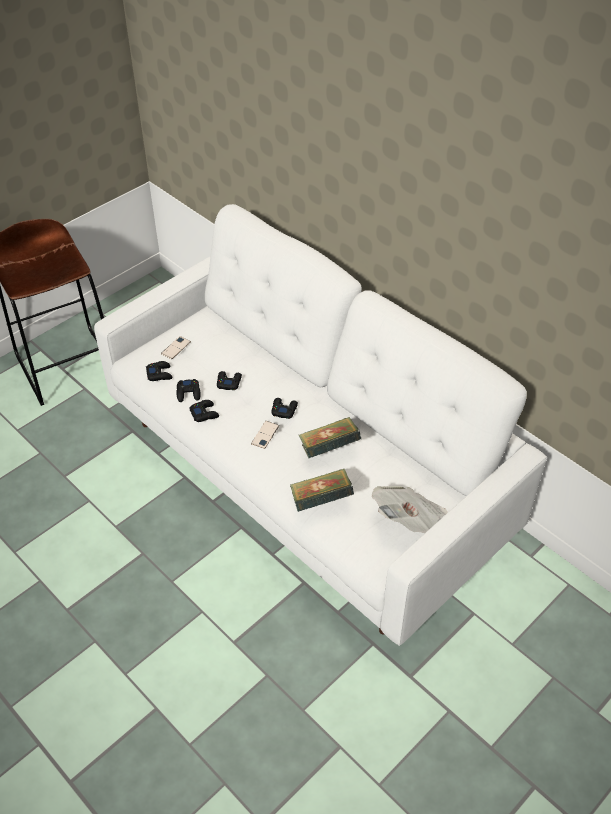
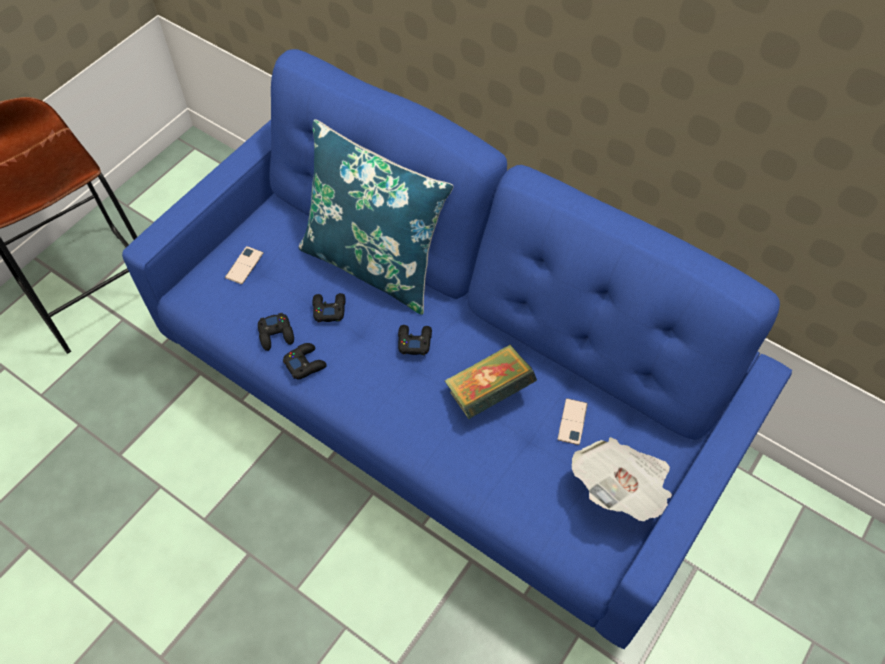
camera: 10 degrees left, 10 degrees up
white sofa [94,204,548,646] -> blue sofa [122,49,792,649]
black game controller [146,361,173,381] -> none
phone [251,421,279,449] -> phone moved to [558,398,588,445]
book [290,469,354,512] -> none
none -> blue pillow [298,119,453,315]

